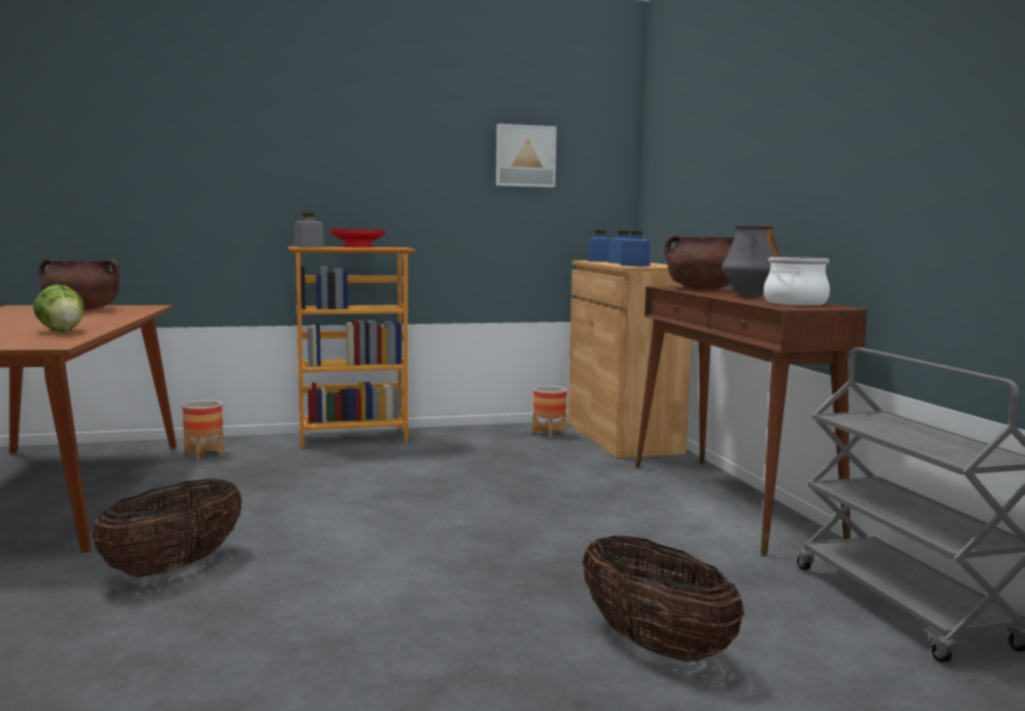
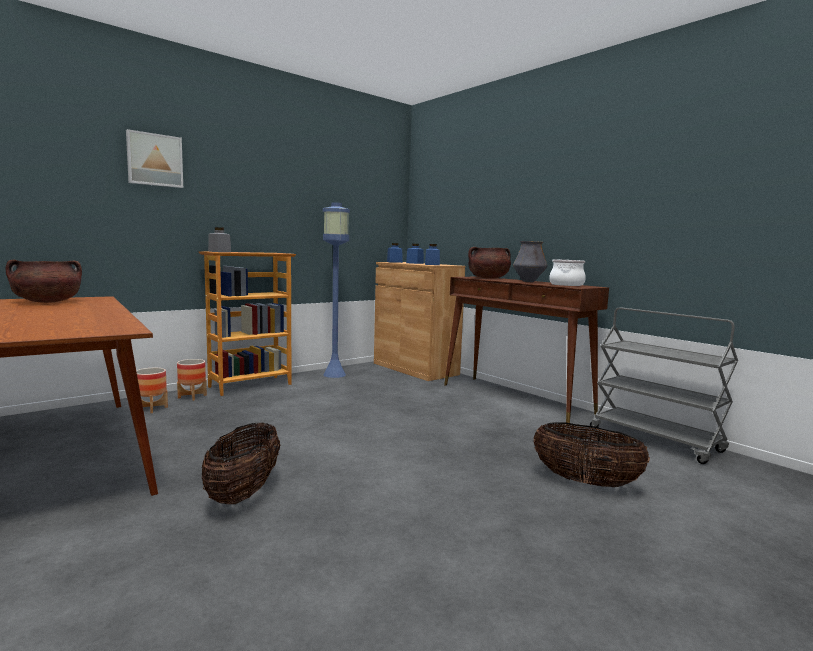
camera: 25 degrees left, 0 degrees up
lettuce [33,284,84,332] -> none
red bowl [330,229,386,247] -> none
picture [496,124,557,187] -> picture moved to [126,129,183,188]
planter [532,386,567,438] -> planter moved to [177,359,207,401]
none -> blue floor lamp [323,202,350,378]

